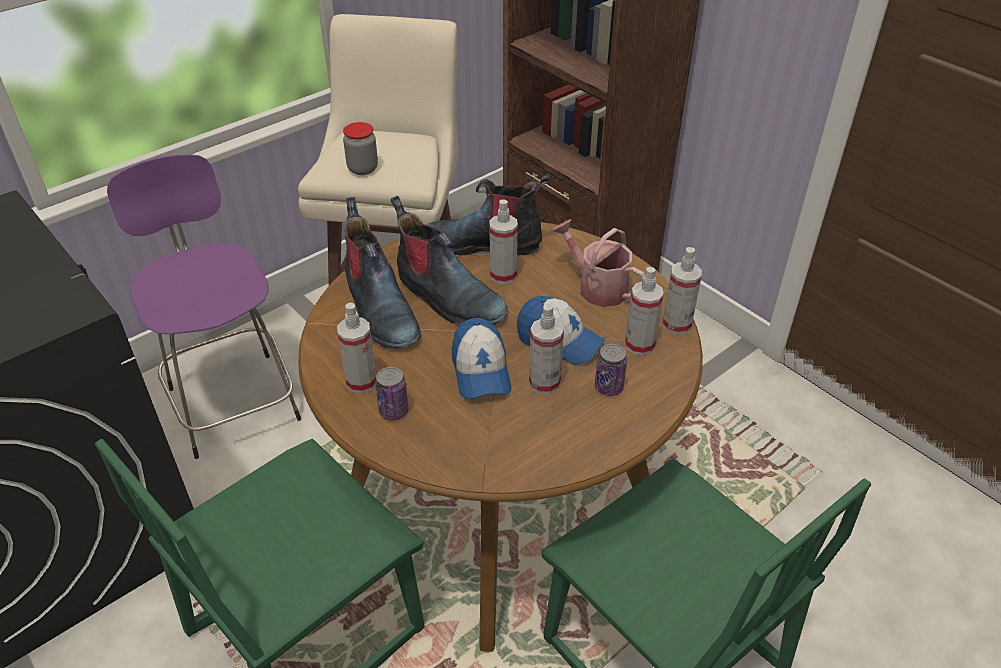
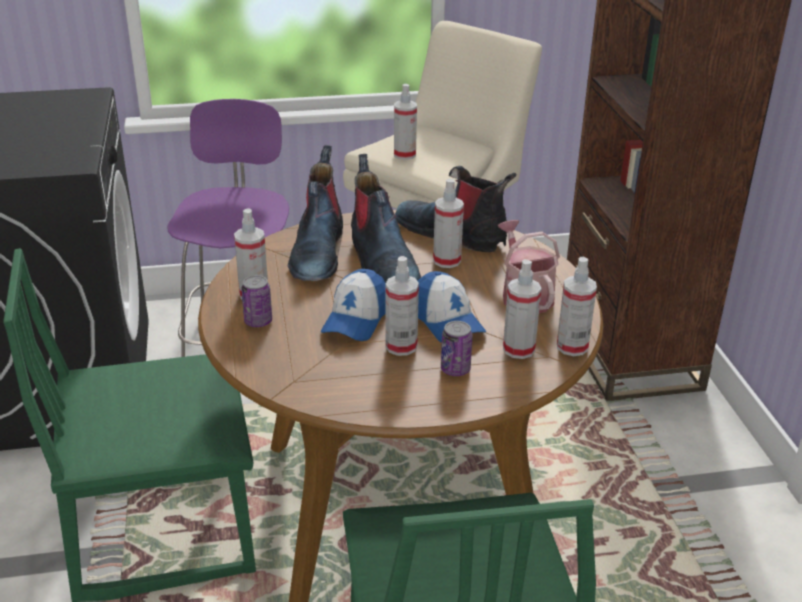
camera: 30 degrees right, 10 degrees down
jar [343,122,378,175] -> spray bottle [394,84,417,160]

